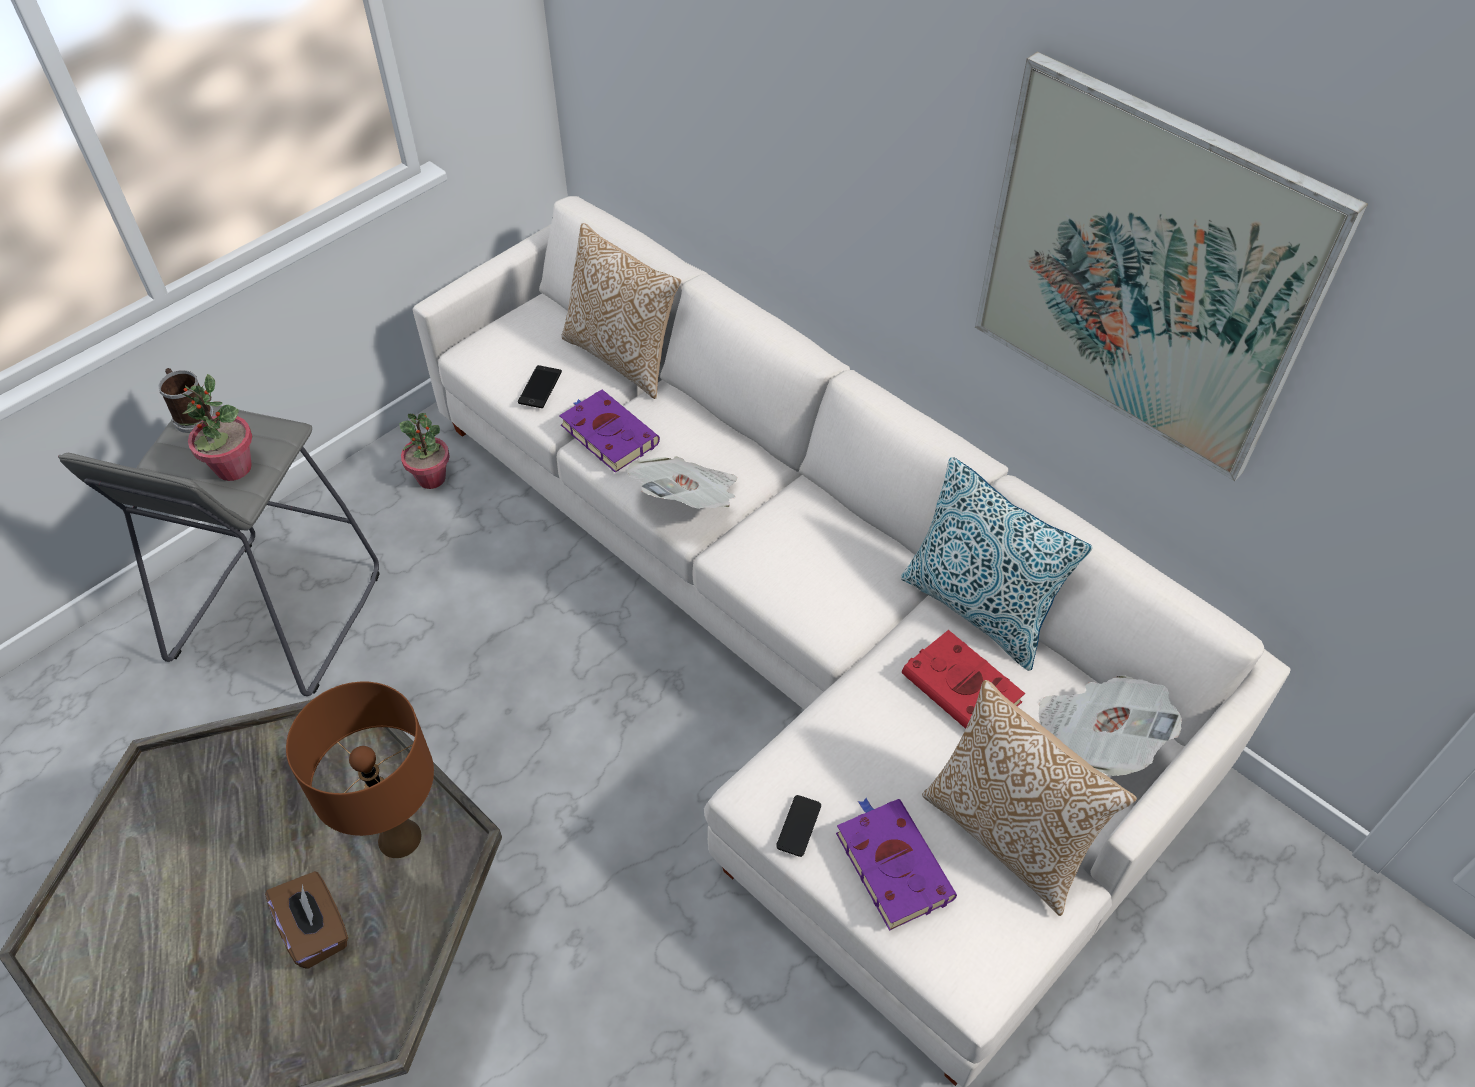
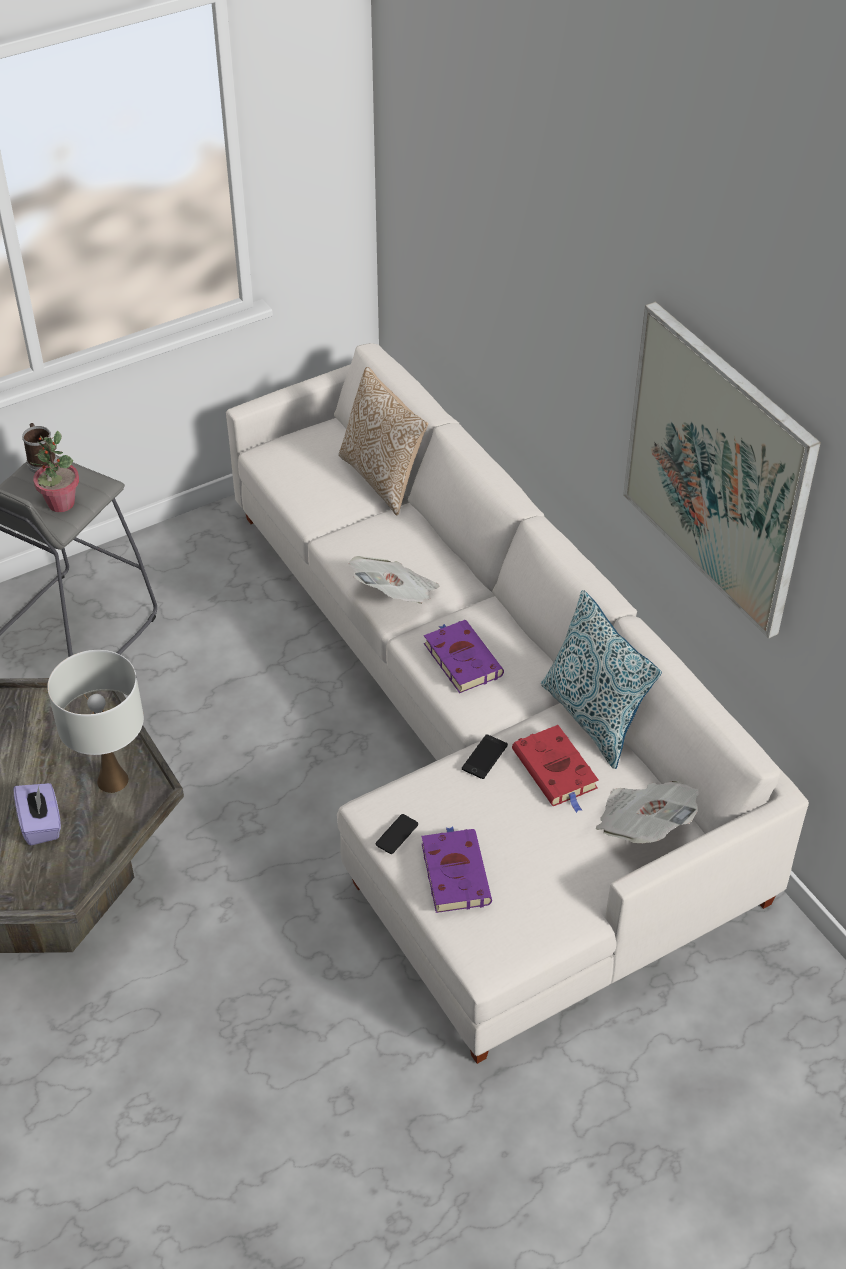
camera: 15 degrees right, 5 degrees down
brown tissue box [265,871,348,969] -> purple tissue box [14,783,61,845]
brown table lamp [286,681,434,858] -> white table lamp [47,650,144,793]
potted plant [400,413,450,489] -> none
phone [518,365,562,408] -> phone moved to [462,734,508,779]
purple book [559,390,660,473] -> purple book moved to [424,620,504,693]
pillow [922,680,1137,916] -> none

